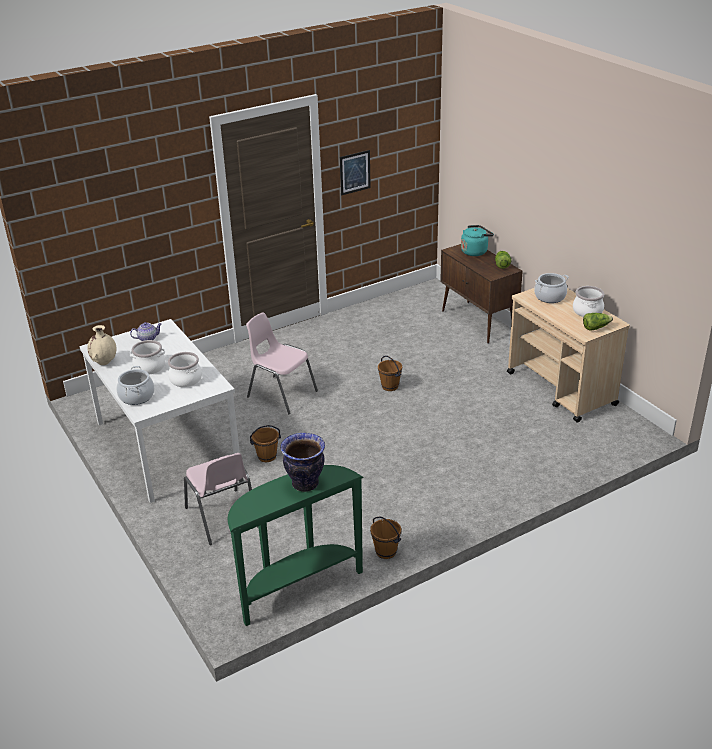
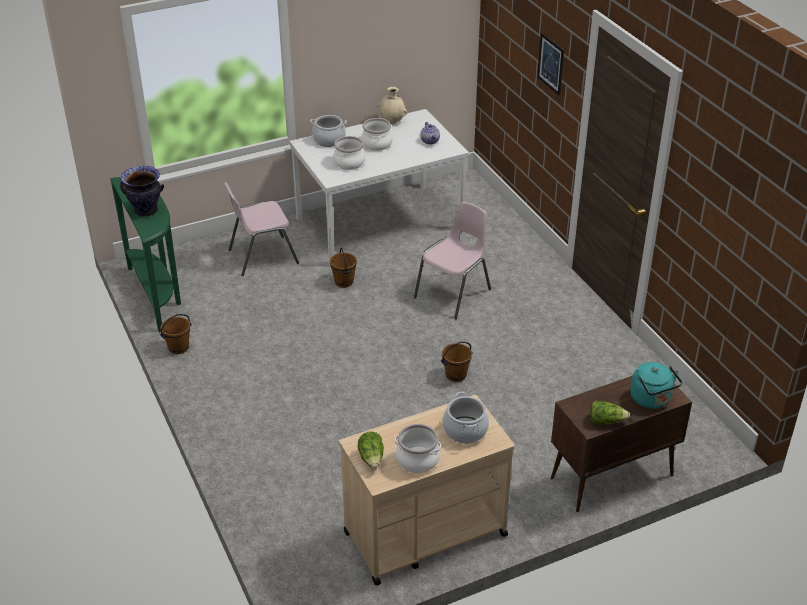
camera: 95 degrees right, 5 degrees up
picture [340,150,371,196] -> picture moved to [537,33,564,95]

